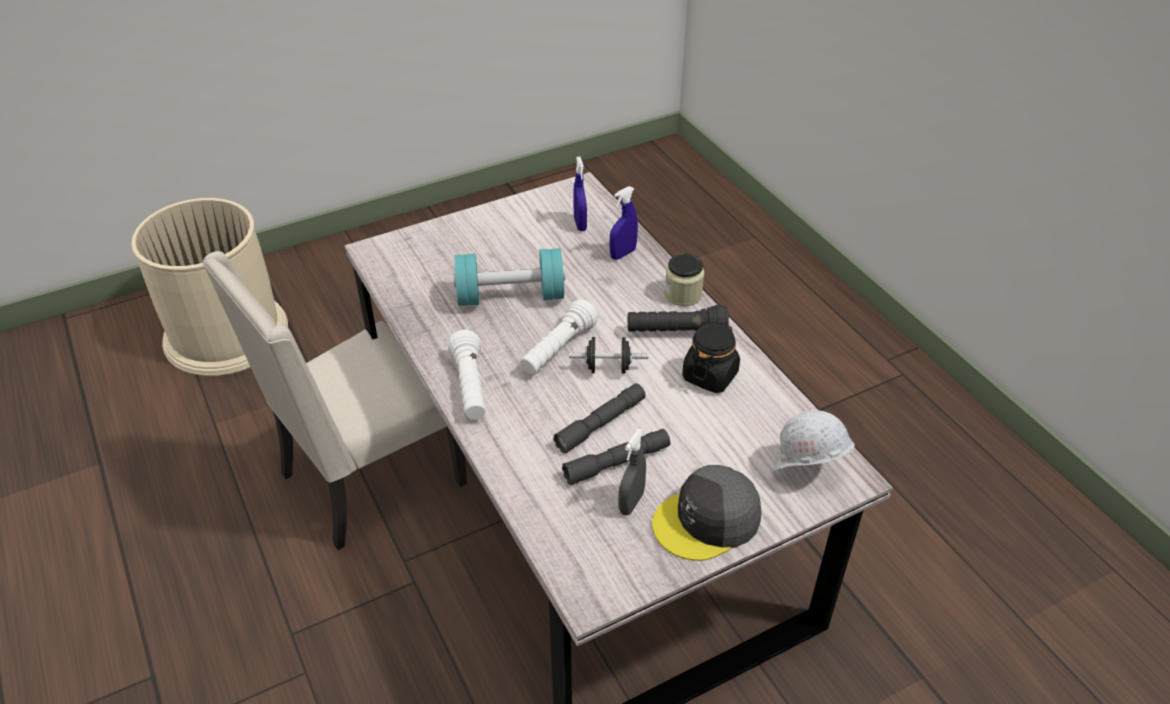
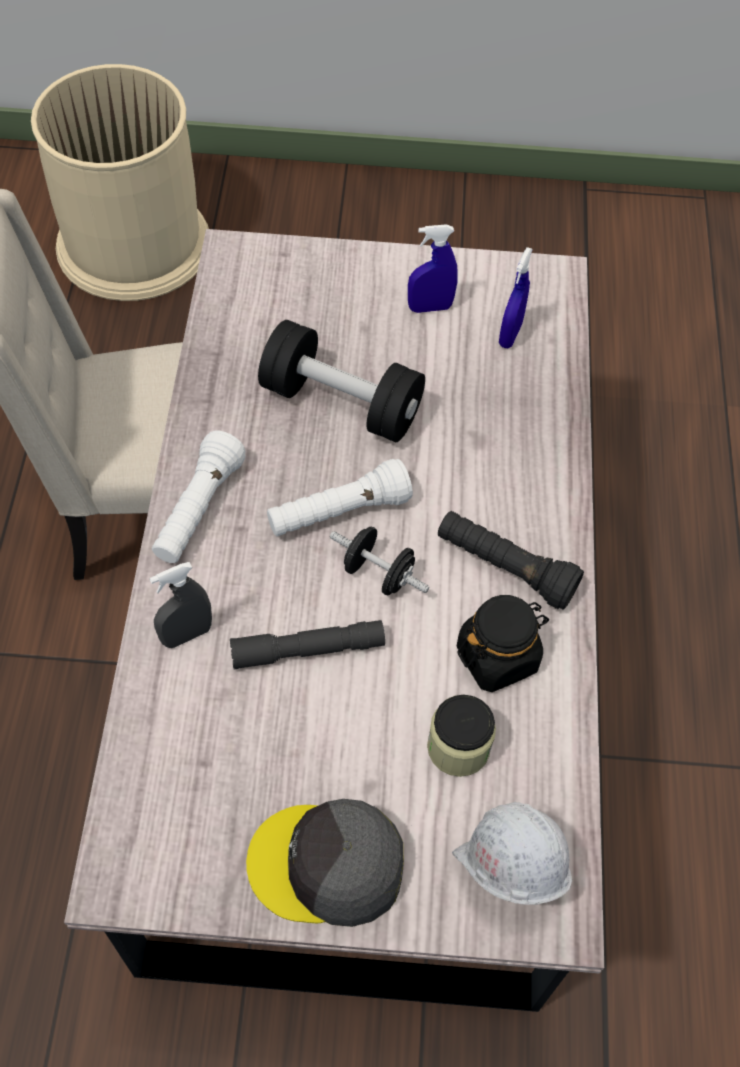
camera: 30 degrees right, 15 degrees up
turquoise dumbbell [454,248,565,306] -> black dumbbell [258,320,425,442]
grey flashlight [562,429,670,486] -> none
blue spray bottle [609,186,638,260] -> blue spray bottle moved to [408,224,458,313]
grey spray bottle [618,429,646,515] -> grey spray bottle moved to [150,562,212,648]
jar [664,253,704,306] -> jar moved to [427,695,496,777]

